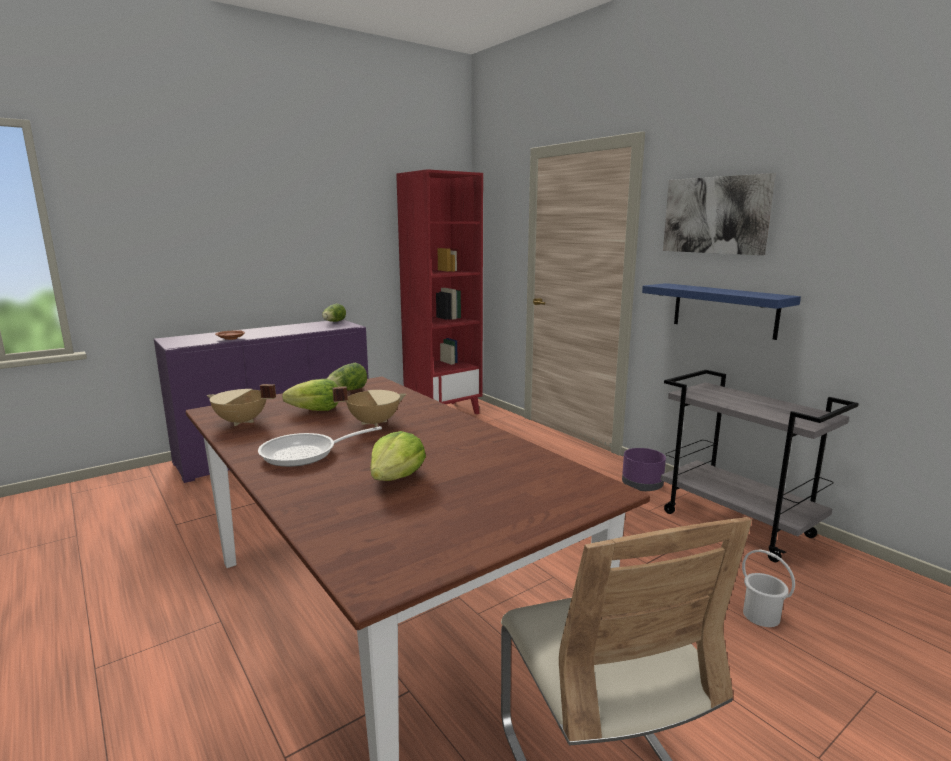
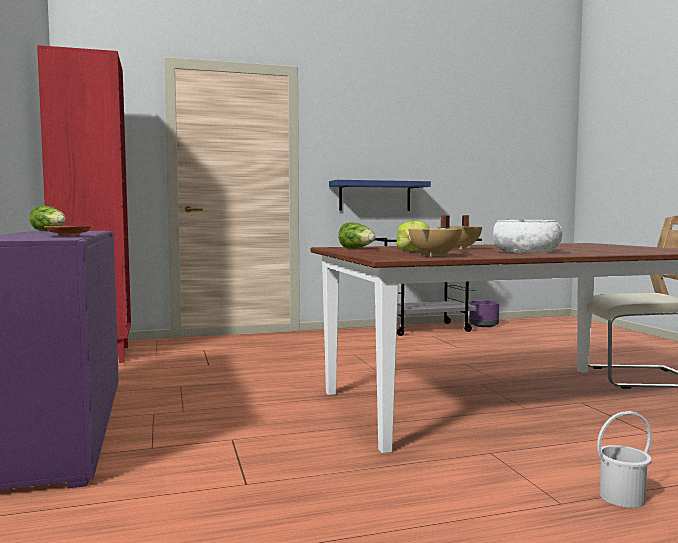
camera: 70 degrees left, 10 degrees down
frying pan [258,426,382,467] -> white bowl [493,220,562,253]
lettuce [371,431,426,481] -> none
purple planter [622,448,666,491] -> purple planter moved to [469,300,499,327]
picture [663,173,776,255] -> none
white bucket [742,550,795,627] -> white bucket moved to [597,411,652,508]

